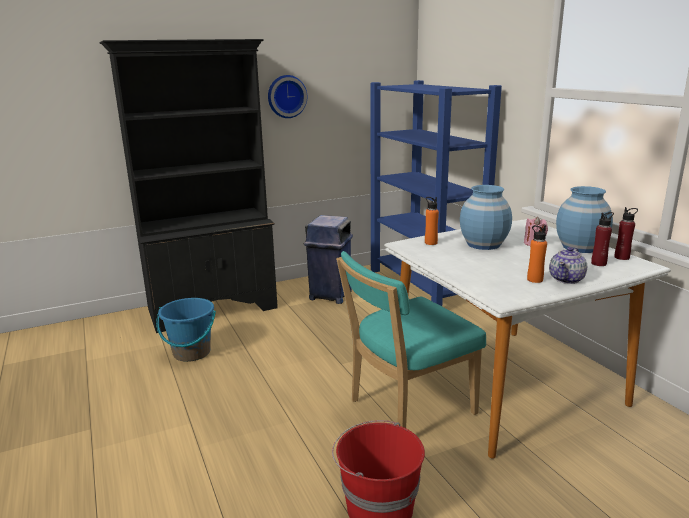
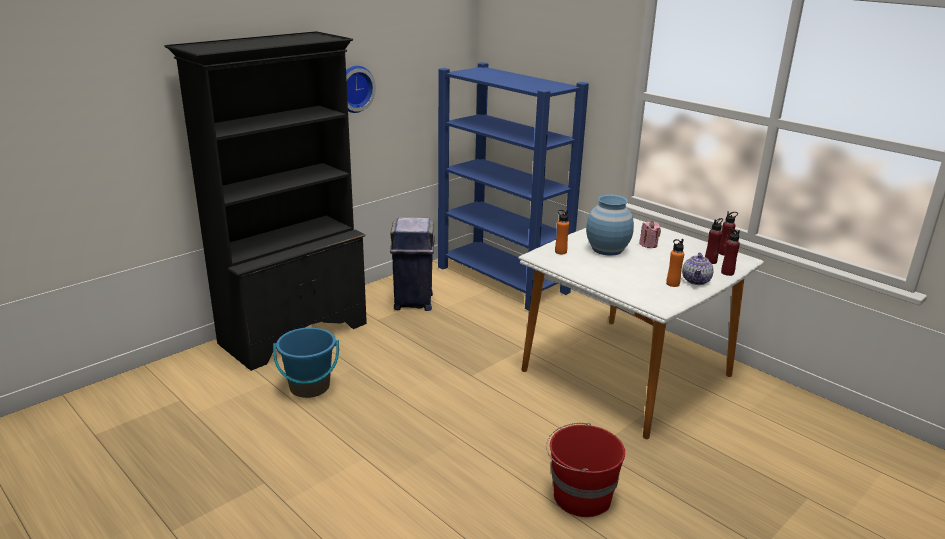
camera: 20 degrees left, 5 degrees up
turquoise chair [336,251,486,428] -> none
blue vase [556,186,613,253] -> none
none -> red bottle [721,228,740,276]

